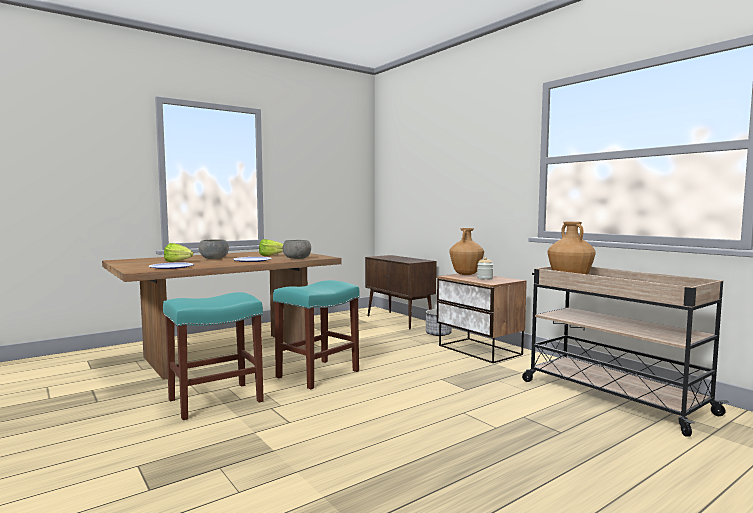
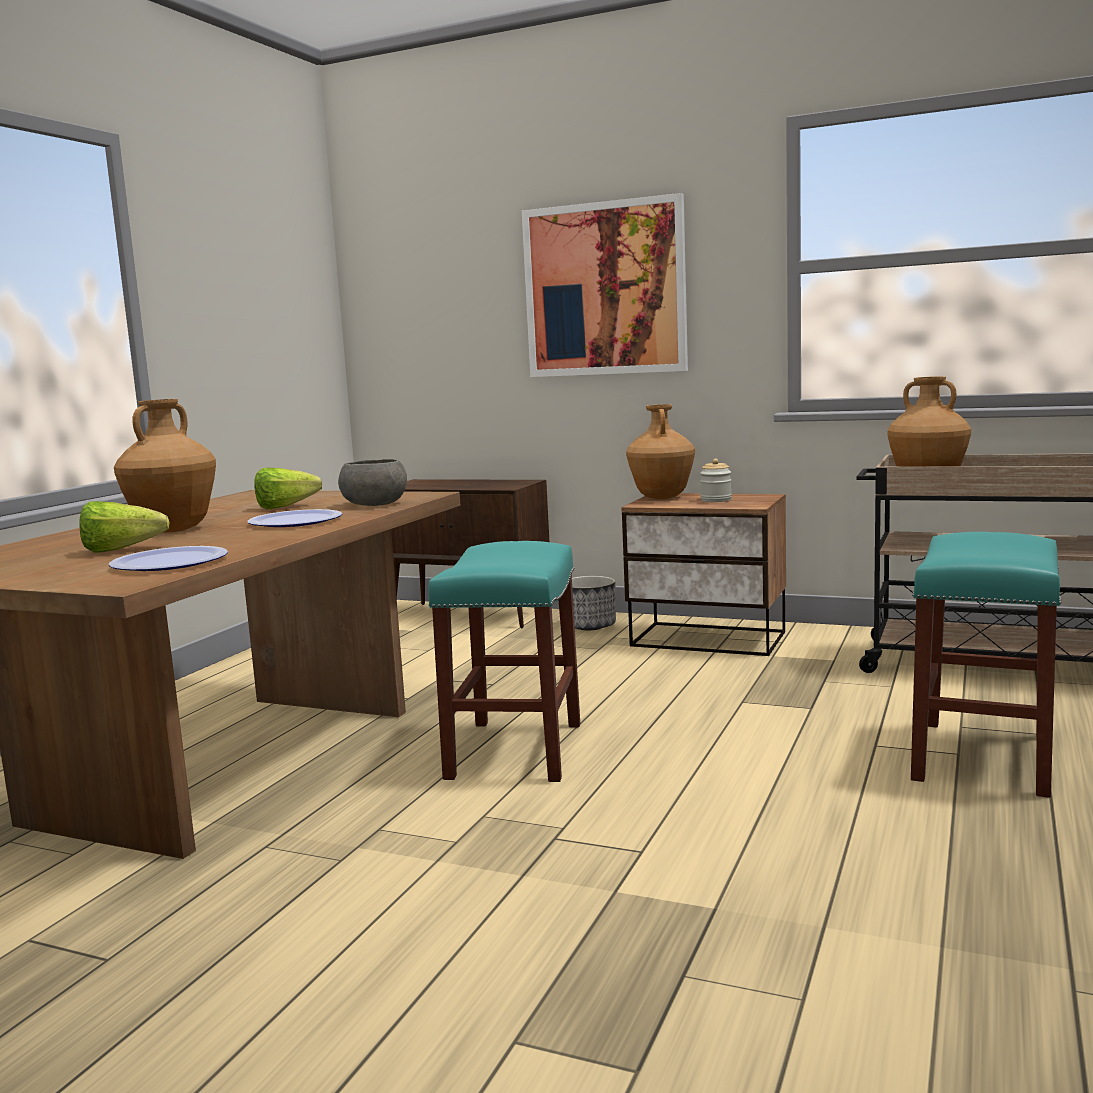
camera: 30 degrees left, 5 degrees up
turquoise stool [163,292,264,420] -> turquoise stool moved to [911,532,1061,798]
grey bowl [198,239,229,259] -> brown vase [114,399,216,533]
none -> picture [522,193,688,377]

